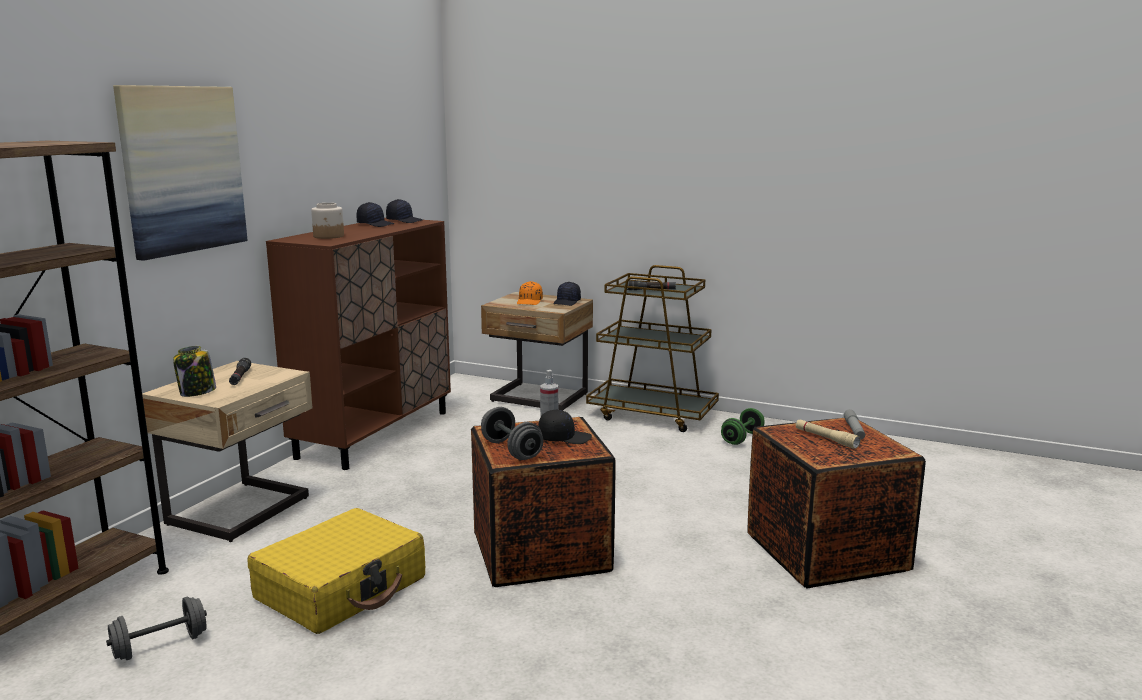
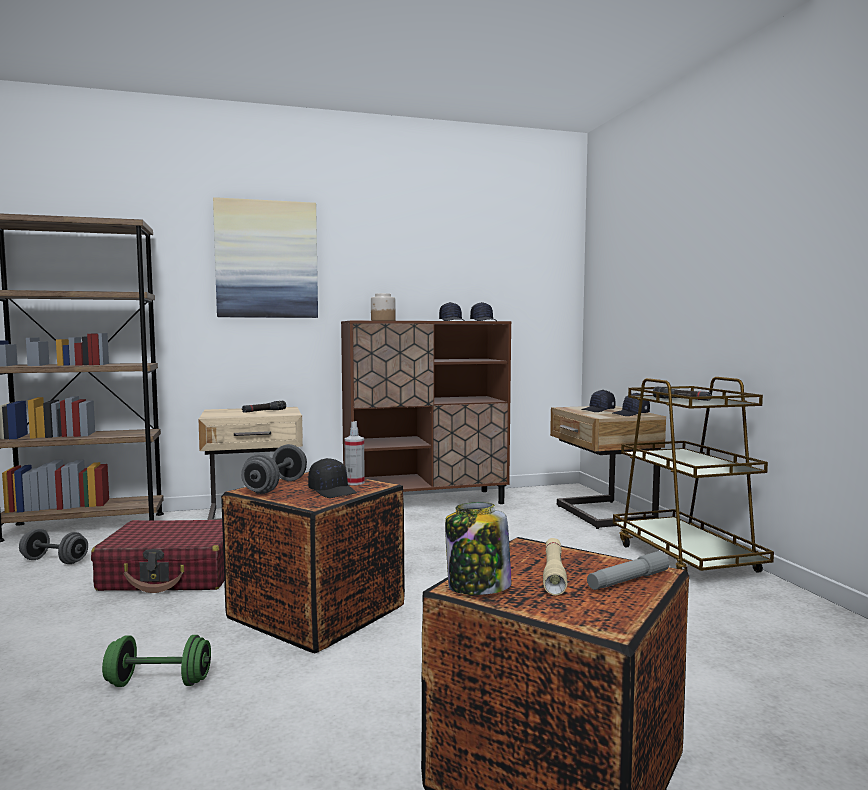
camera: 50 degrees right, 10 degrees down
jar [173,346,216,397] -> jar moved to [445,502,511,595]
yellow suitcase [248,508,425,634] -> red suitcase [91,520,224,593]
orange cap [517,281,543,305] -> black cap [581,390,615,412]
green dumbbell [721,408,764,445] -> green dumbbell moved to [102,635,211,687]

